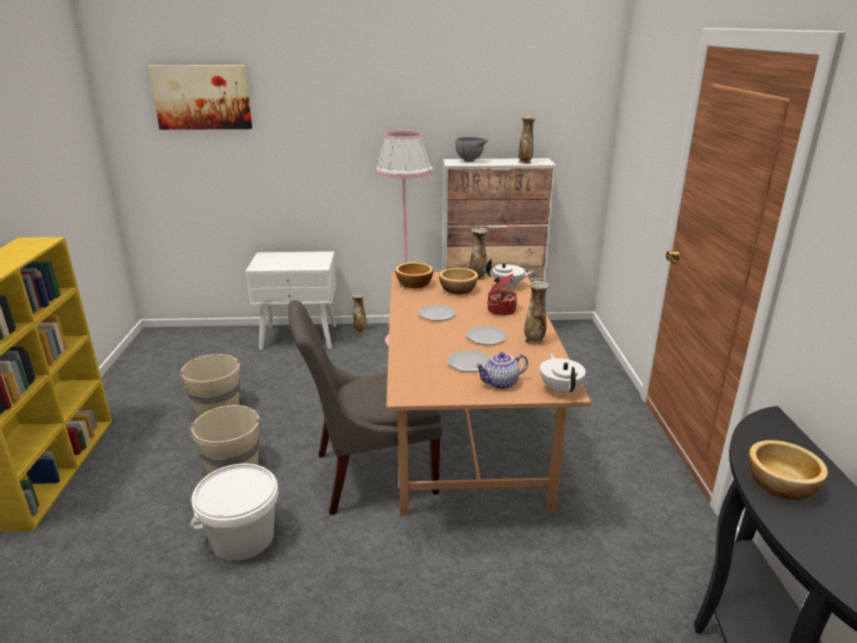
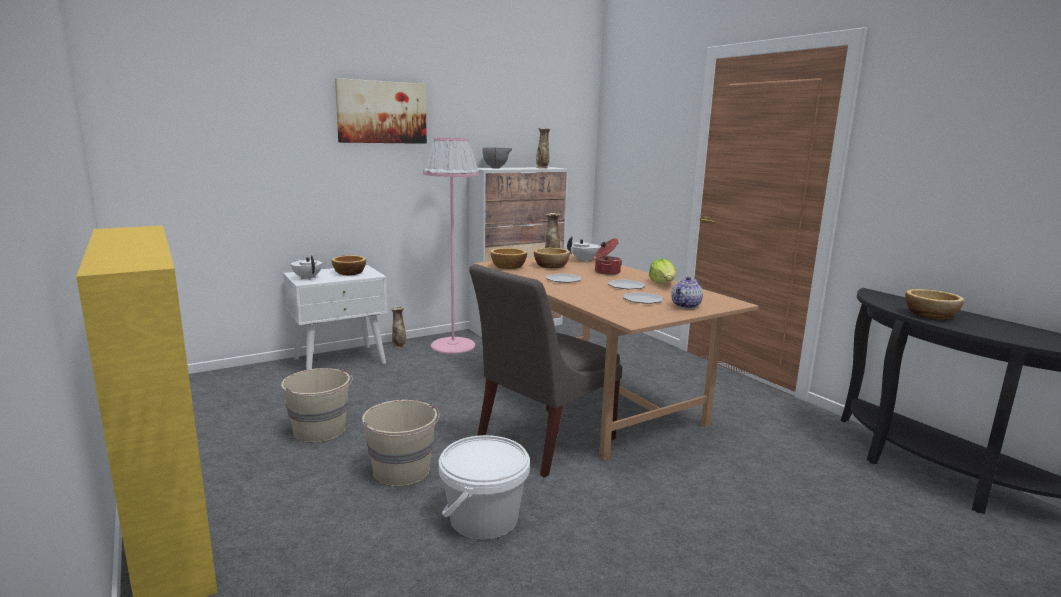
camera: 30 degrees left, 10 degrees down
picture [148,65,252,130] -> picture moved to [335,78,427,144]
vase [524,281,550,346] -> lettuce [649,258,676,283]
white teapot [540,353,586,395] -> white teapot moved to [291,255,322,280]
none -> bowl [331,255,366,276]

